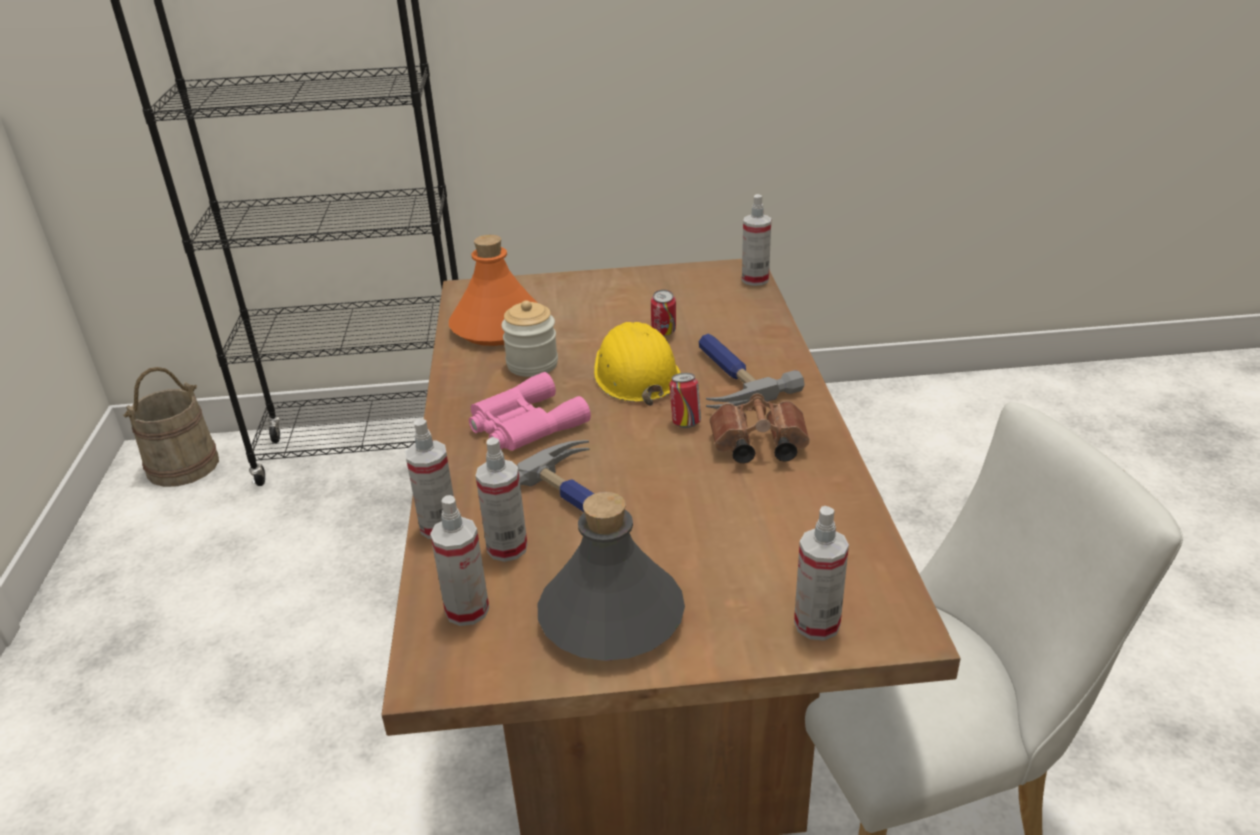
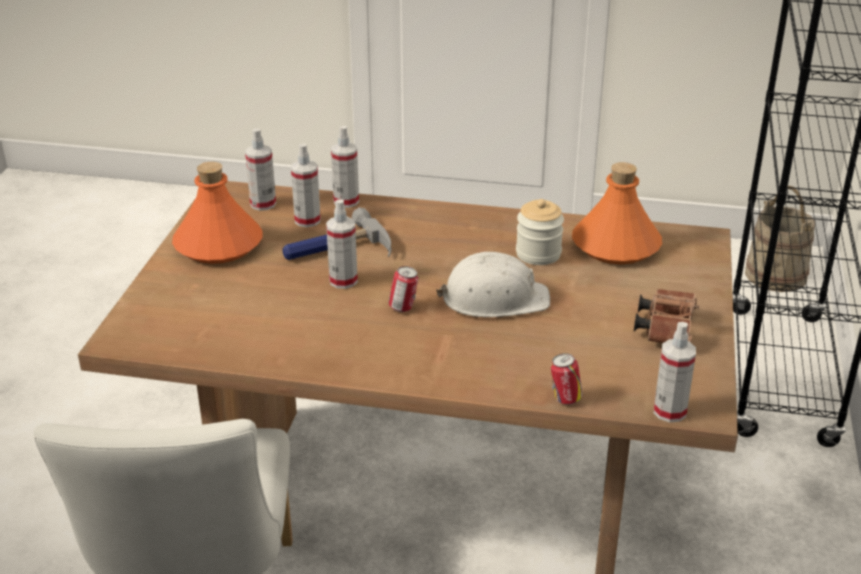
camera: 105 degrees right, 0 degrees up
pink binoculars [469,372,591,451] -> none
grey bottle [538,492,685,661] -> orange bottle [172,162,262,264]
yellow hard hat [594,322,680,406] -> white hard hat [436,252,550,317]
can [651,290,676,336] -> can moved to [551,353,582,405]
hammer [699,333,805,409] -> none
brown binoculars [709,393,810,463] -> brown binoculars moved to [634,289,699,343]
spray bottle [794,506,849,641] -> spray bottle moved to [326,199,358,289]

